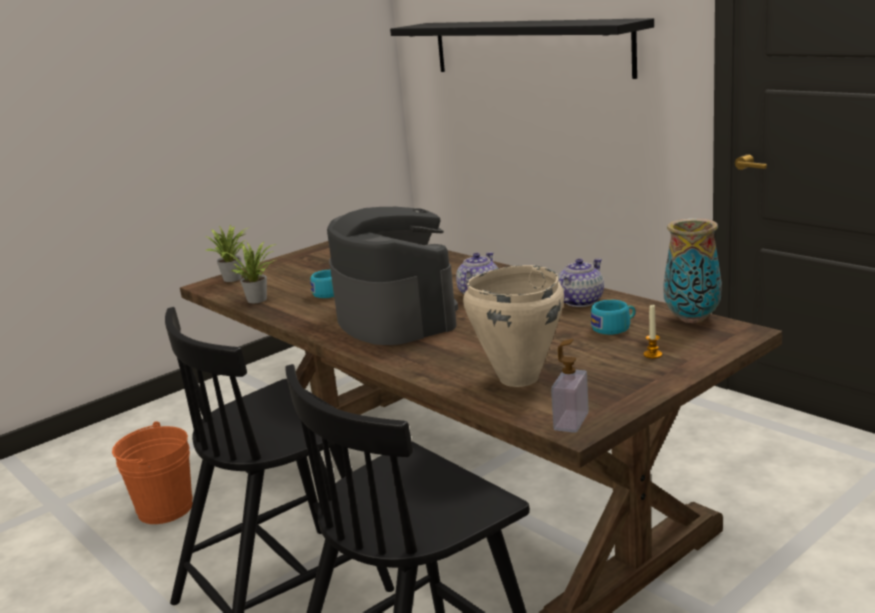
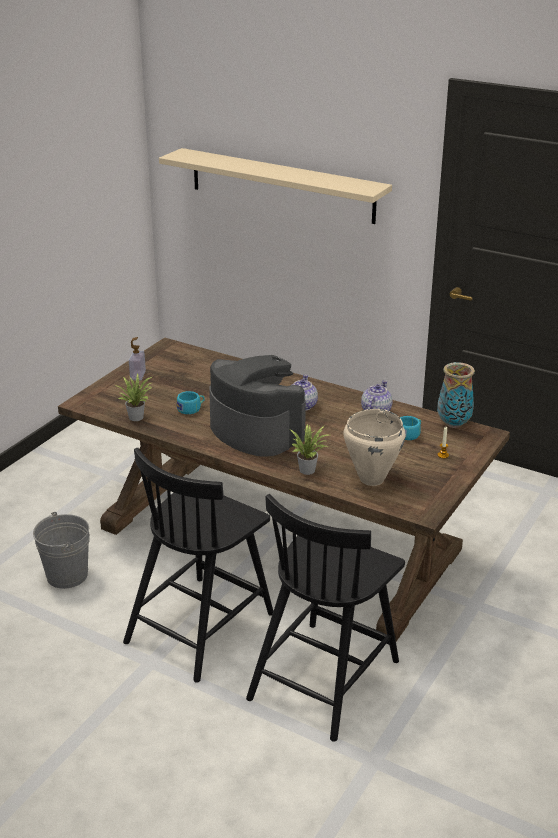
camera: 20 degrees left, 10 degrees up
orange bucket [112,421,193,524] -> grey bucket [33,512,90,589]
potted plant [205,224,248,282] -> potted plant moved to [289,424,329,475]
black shelf [390,18,654,79] -> beige shelf [159,148,392,224]
soap dispenser [551,339,589,433] -> soap dispenser moved to [129,337,146,381]

